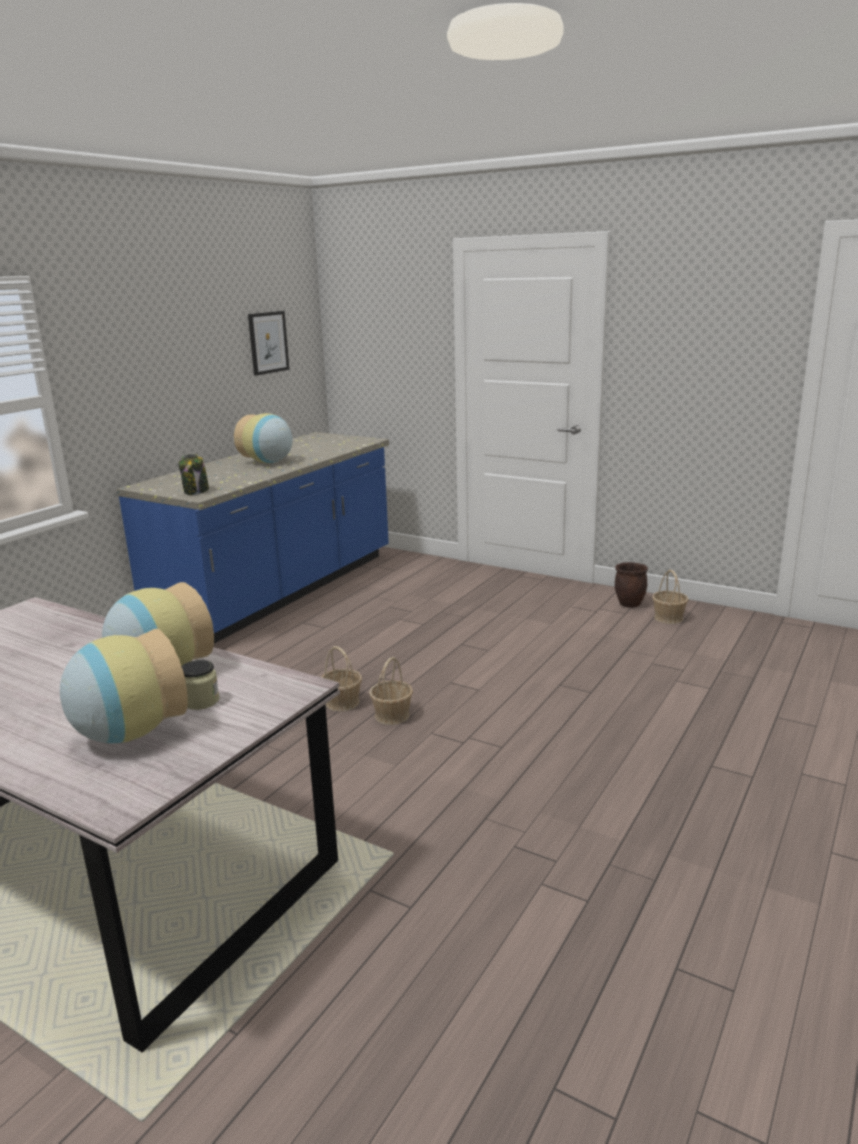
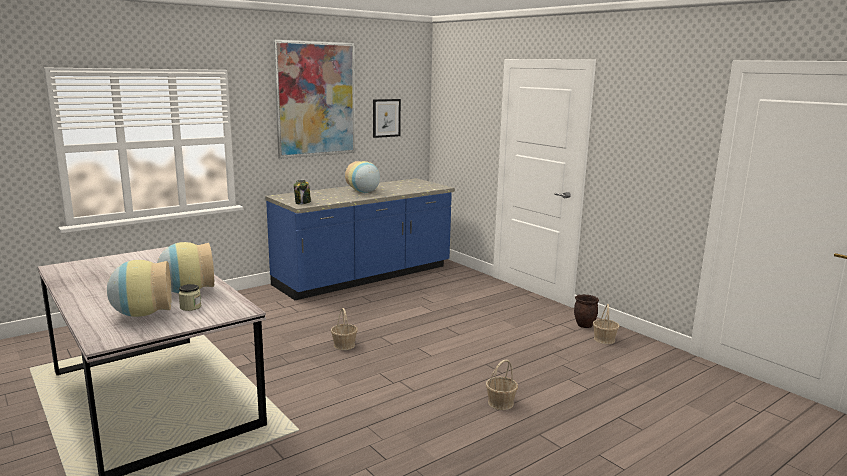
camera: 20 degrees right, 5 degrees down
basket [369,657,413,725] -> basket moved to [486,360,518,410]
none -> picture [273,39,355,159]

